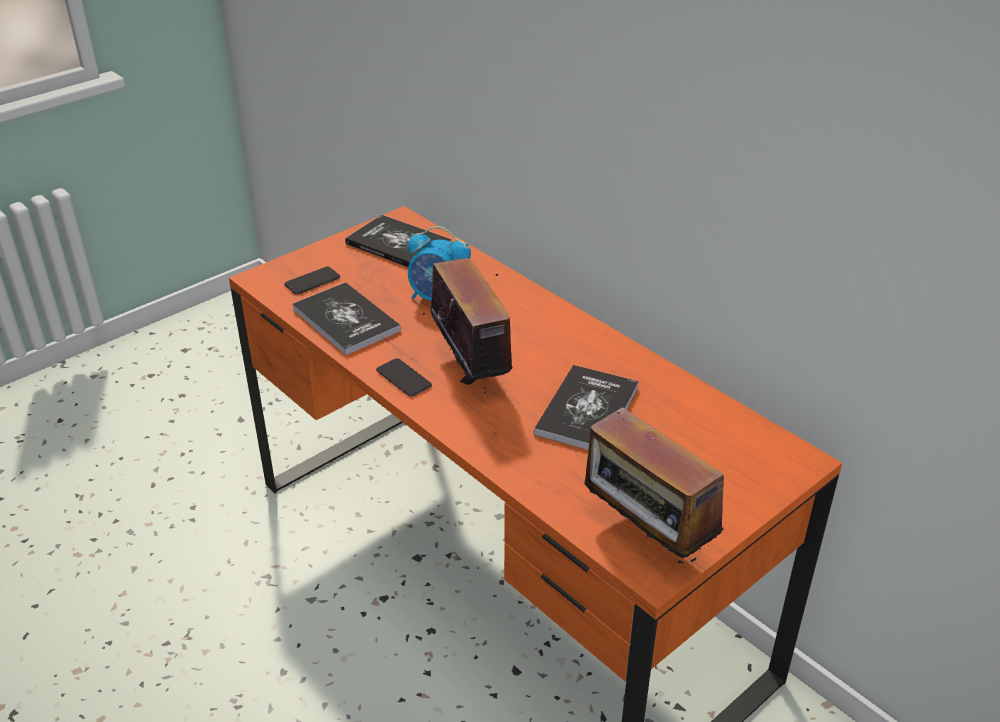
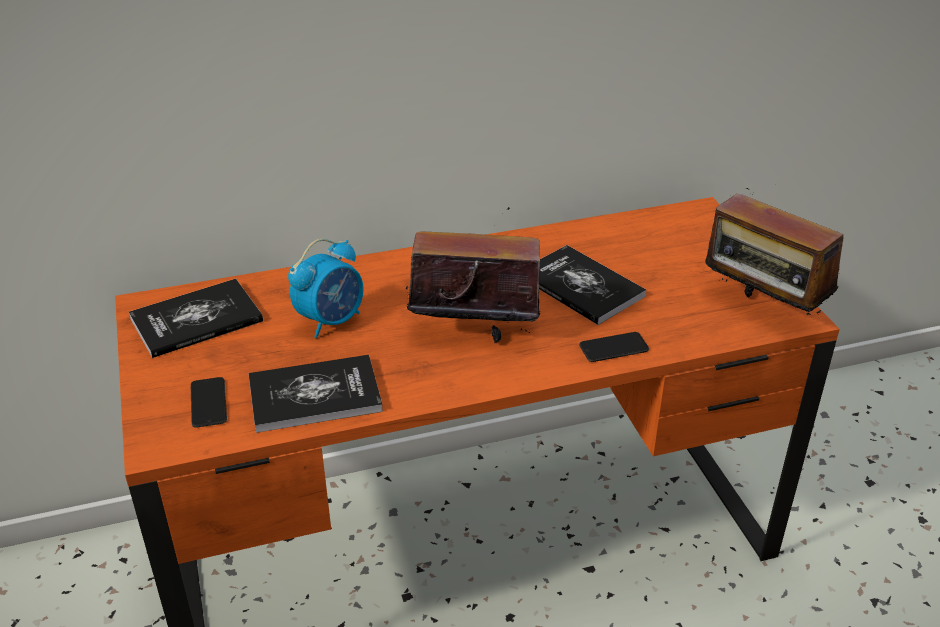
camera: 65 degrees left, 0 degrees up
phone [376,358,432,397] -> phone moved to [579,332,649,362]
radio [584,407,724,564] -> radio turned 60 degrees clockwise [705,188,843,315]

